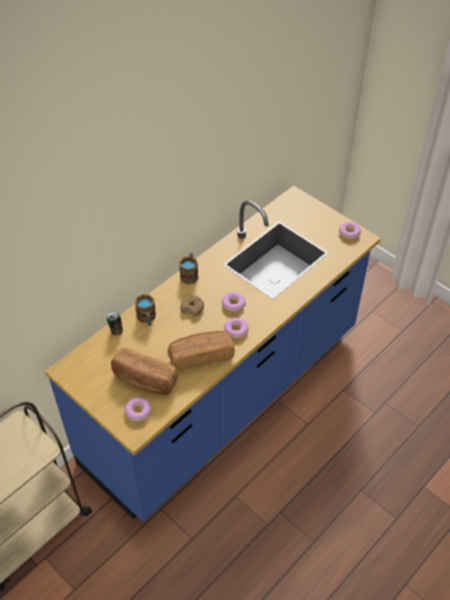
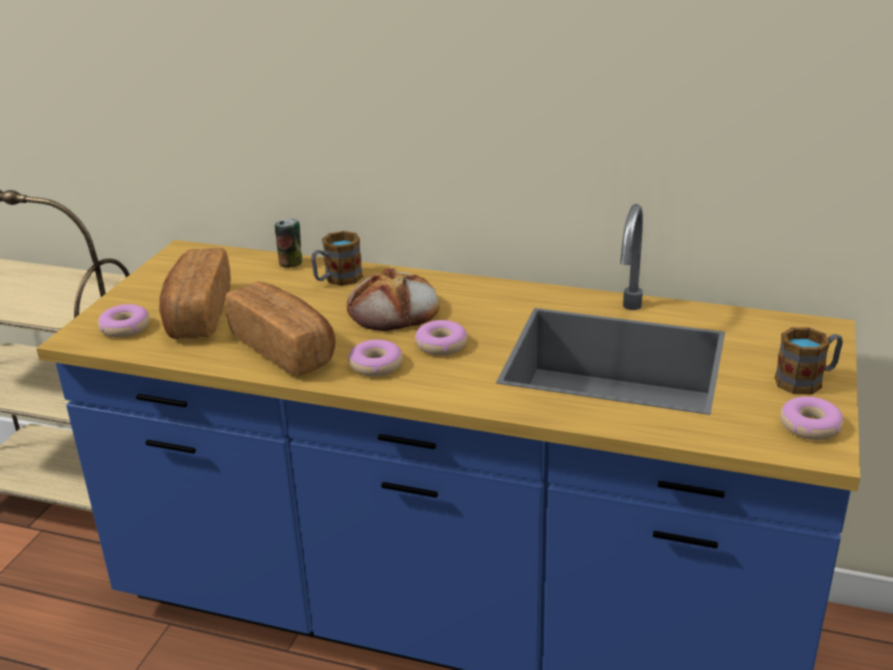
camera: 65 degrees right, 20 degrees down
mug [179,252,198,284] -> mug moved to [774,327,843,394]
donut [181,295,204,317] -> bread [347,268,440,331]

